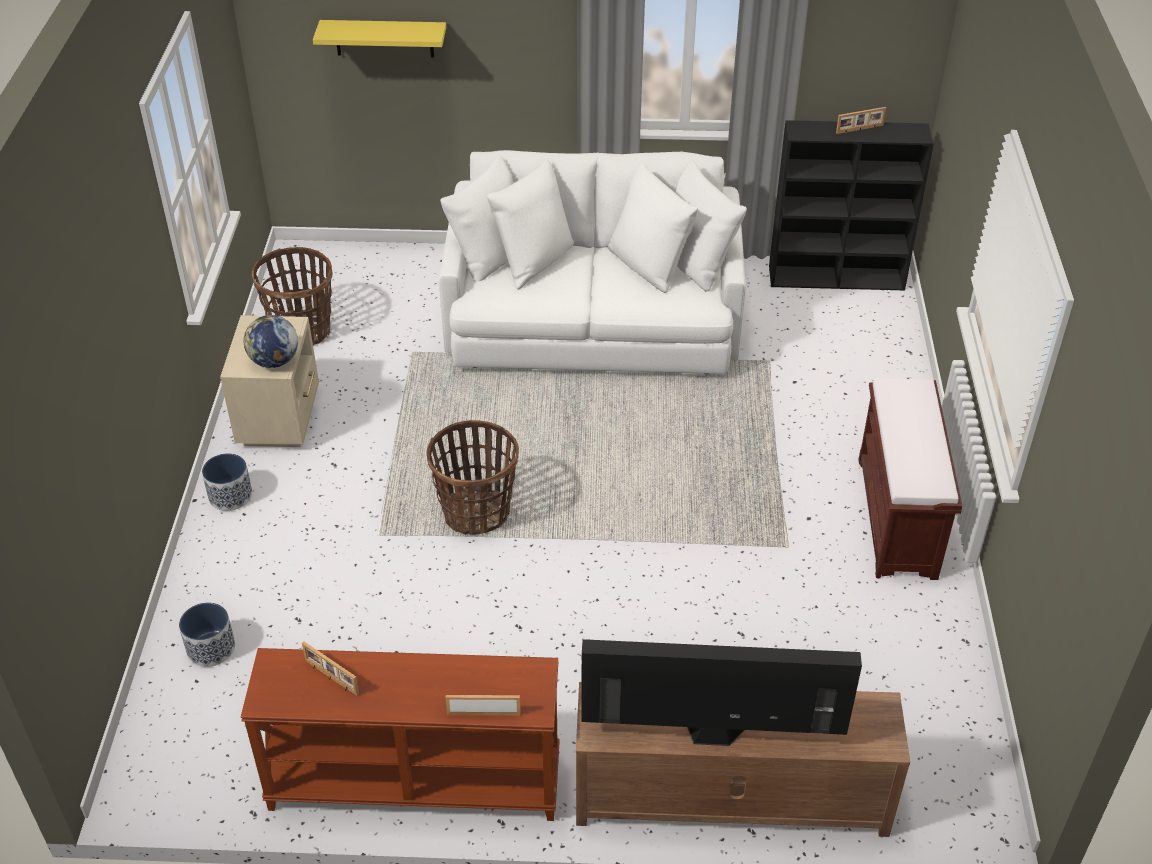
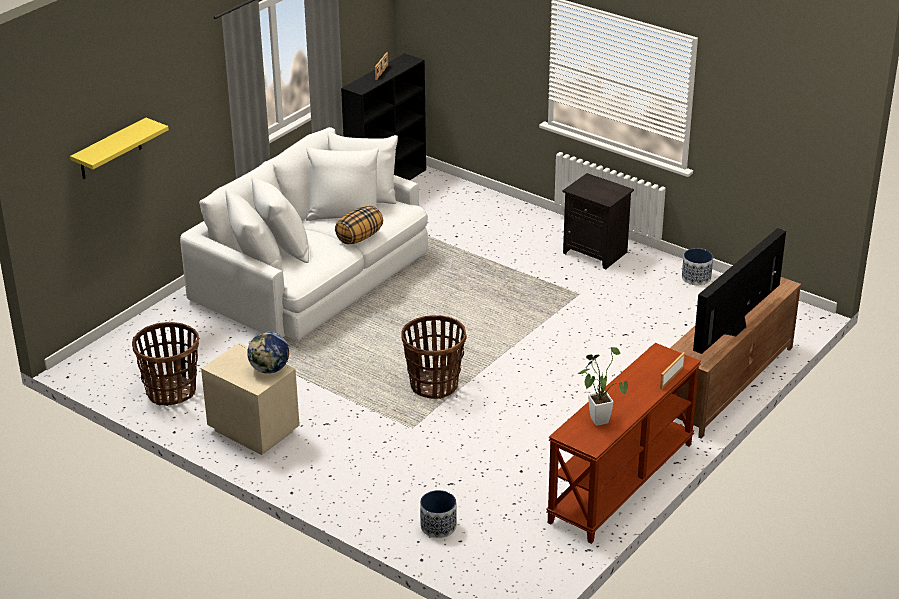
camera: 55 degrees left, 10 degrees down
planter [202,453,252,511] -> planter moved to [682,248,713,285]
picture frame [302,642,359,696] -> potted plant [578,347,628,426]
brown bench [858,378,962,580] -> black nightstand [563,173,634,270]
none -> pillow [335,206,383,244]

